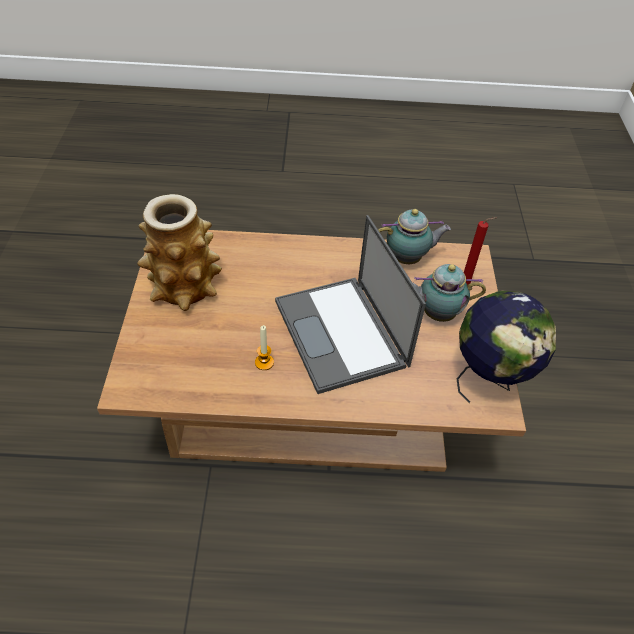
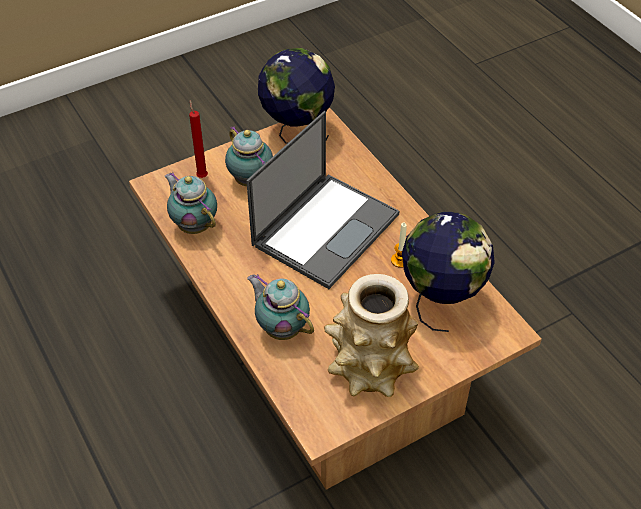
camera: 120 degrees left, 0 degrees up
none -> teapot [247,274,314,340]
none -> globe [402,212,495,332]

